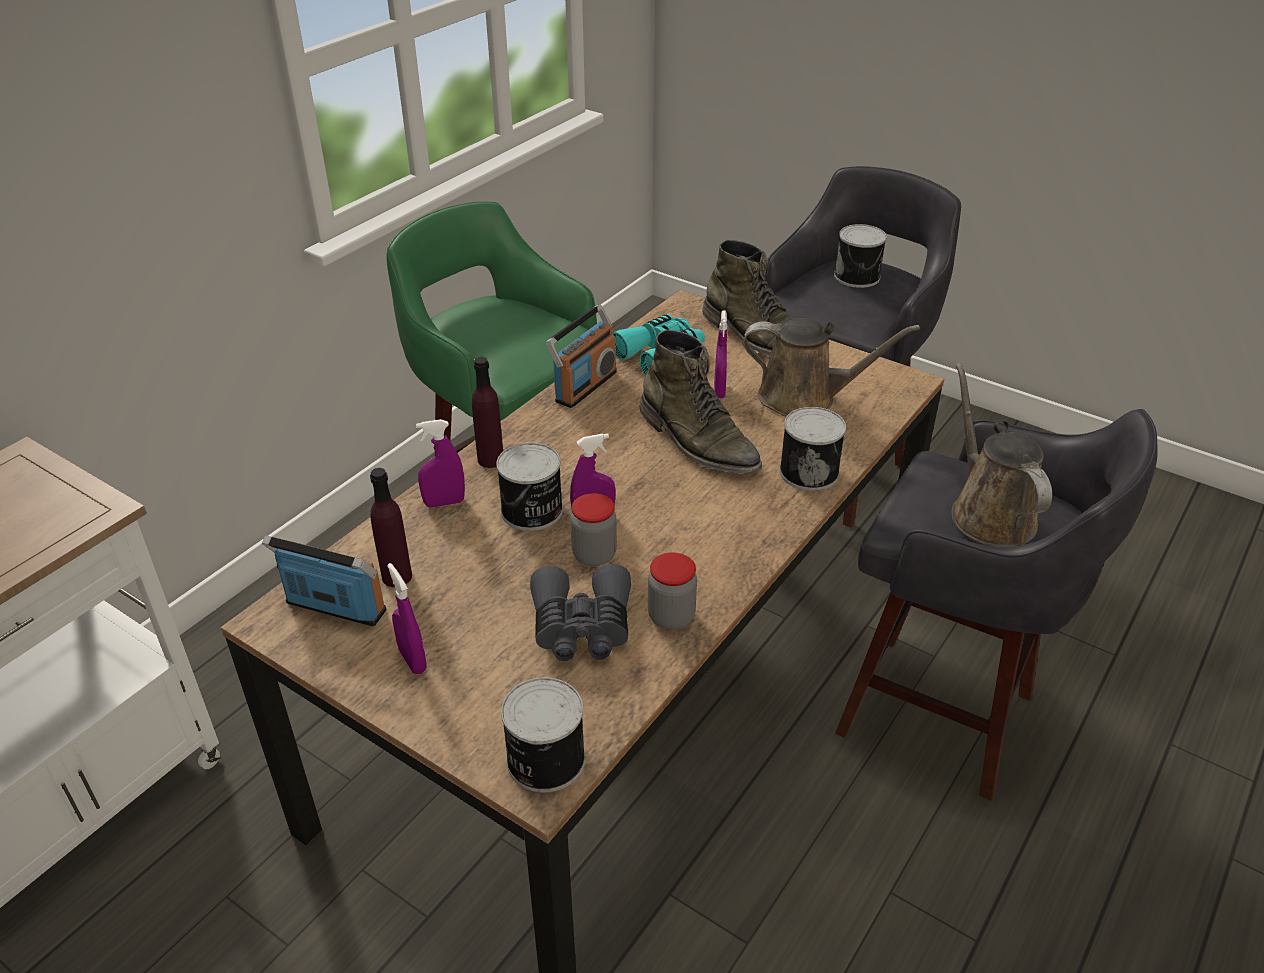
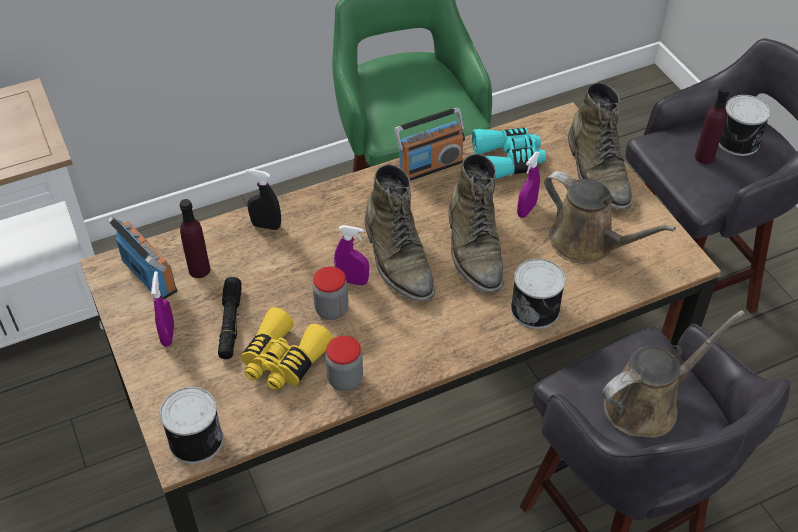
camera: 30 degrees right, 10 degrees up
purple spray bottle [416,419,465,508] -> black spray bottle [246,169,281,230]
purple bottle [472,357,503,468] -> purple bottle moved to [695,87,729,164]
can [496,443,563,531] -> none
grey binoculars [530,564,631,661] -> yellow binoculars [241,307,333,390]
brown watering can [952,363,1052,547] -> brown watering can turned 45 degrees clockwise [602,310,745,438]
none -> black flashlight [218,277,242,359]
none -> green boot [364,164,435,301]

